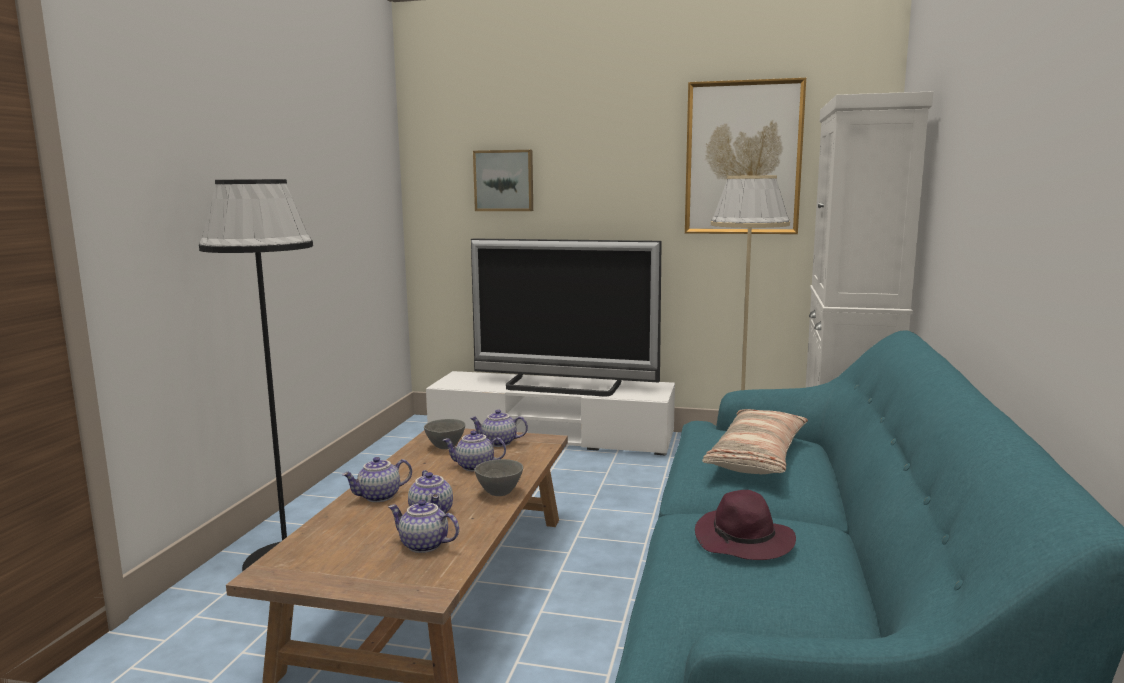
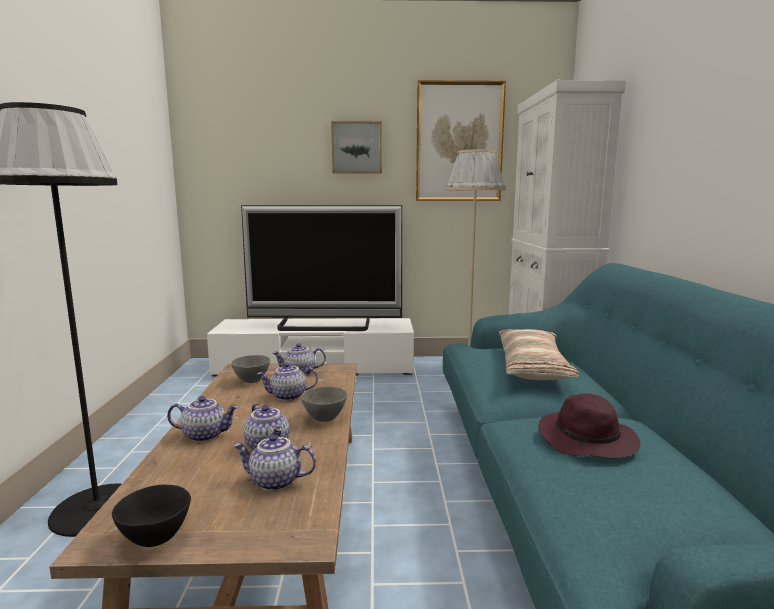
camera: 15 degrees left, 0 degrees up
teapot [342,457,412,502] -> teapot turned 135 degrees counterclockwise [167,396,238,442]
picture [473,150,533,211] -> picture moved to [331,121,382,174]
none -> black bowl [112,485,191,547]

